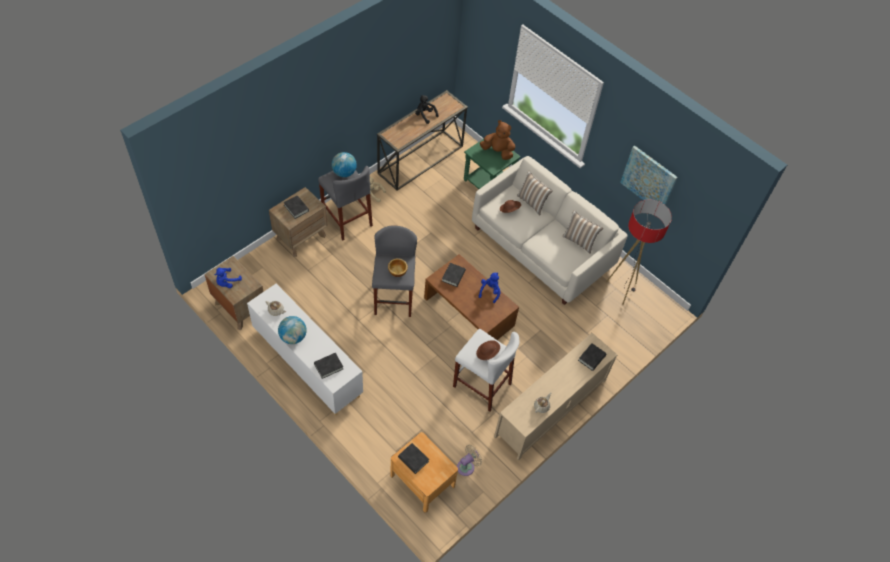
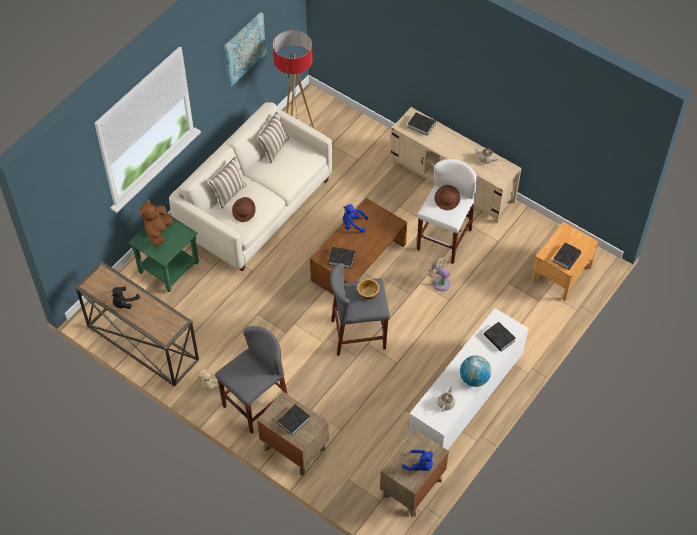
camera: 95 degrees left, 0 degrees up
globe [332,152,357,177] -> none
beige fan [457,445,482,476] -> beige fan moved to [428,258,451,291]

